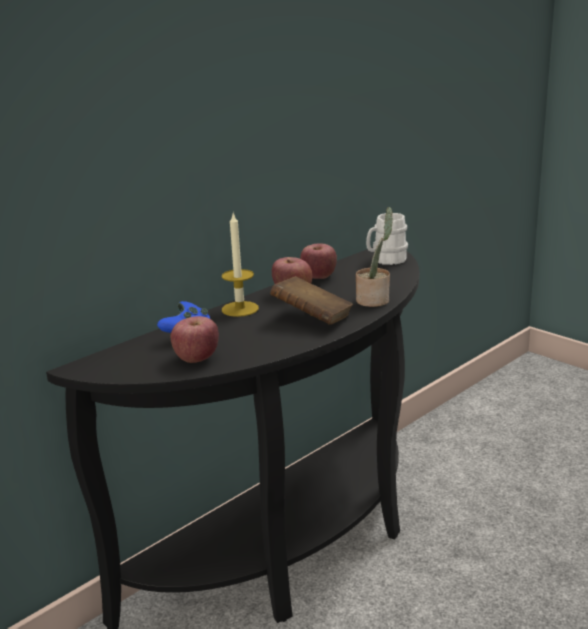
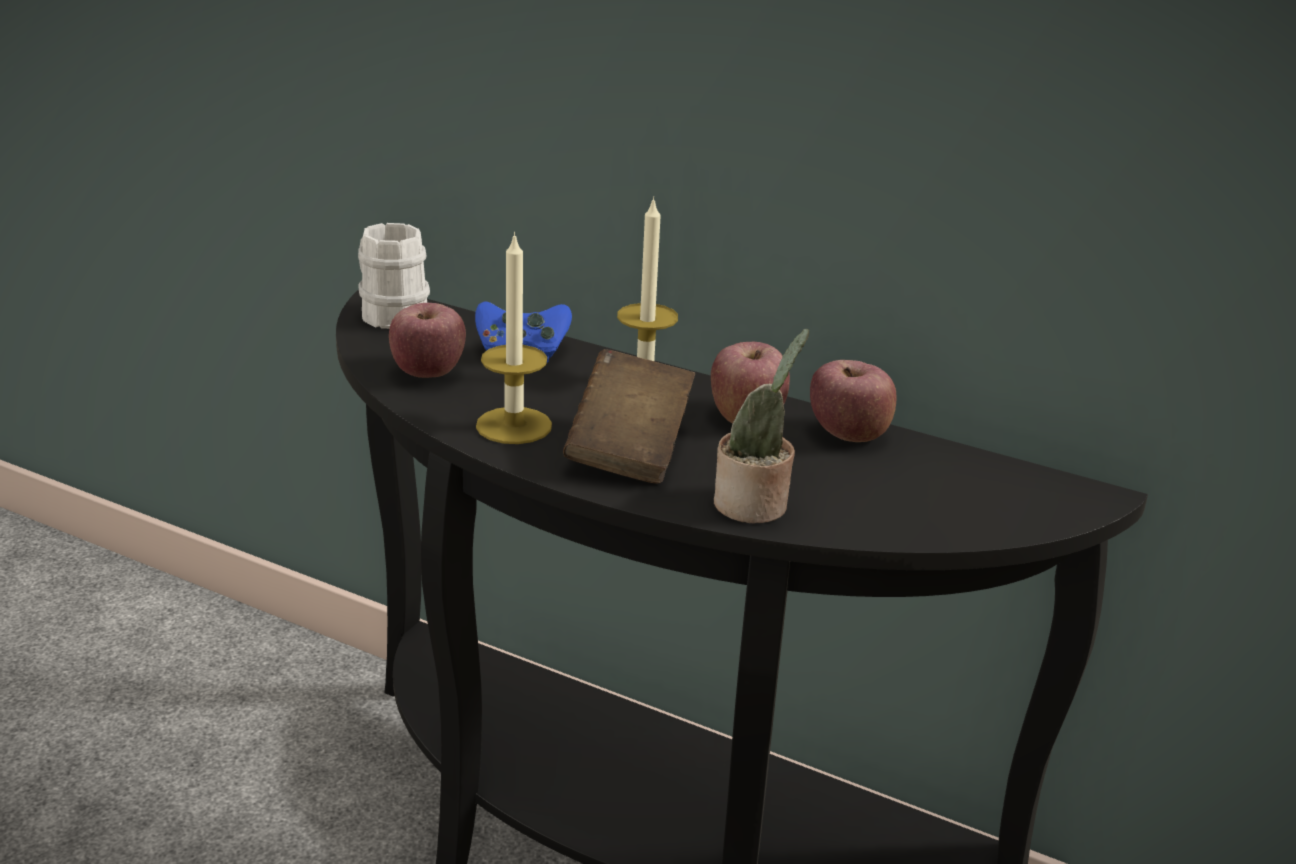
camera: 70 degrees right, 5 degrees up
white mug [366,213,408,265] -> white mug moved to [358,223,430,329]
none -> candle [476,232,552,444]

